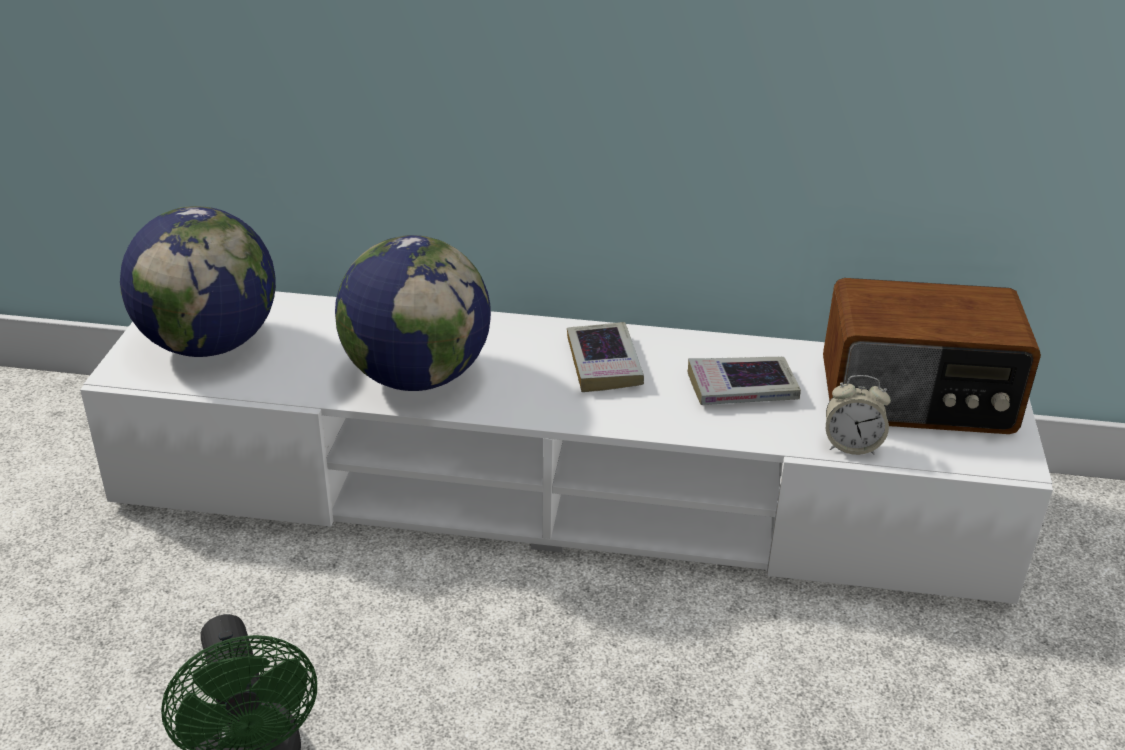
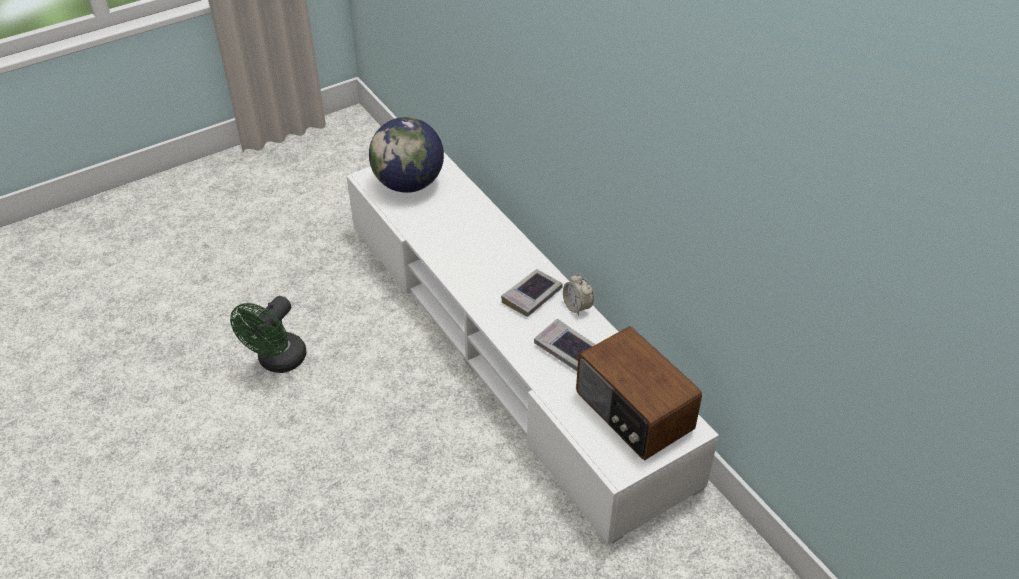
camera: 50 degrees right, 10 degrees up
globe [335,235,491,391] -> none
alarm clock [826,375,891,455] -> alarm clock moved to [563,273,594,316]

